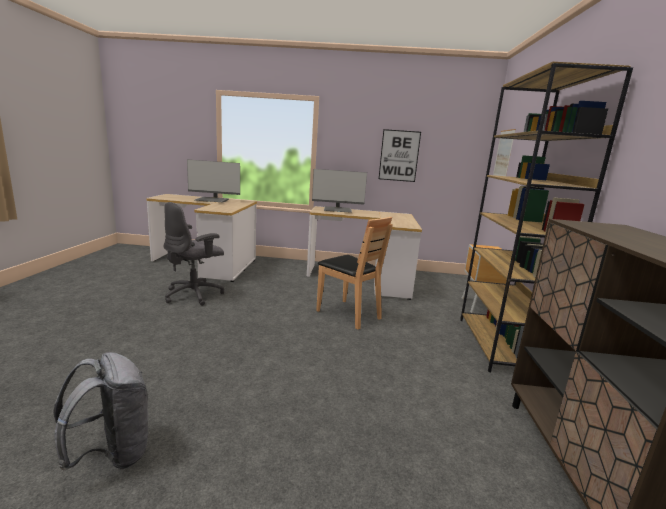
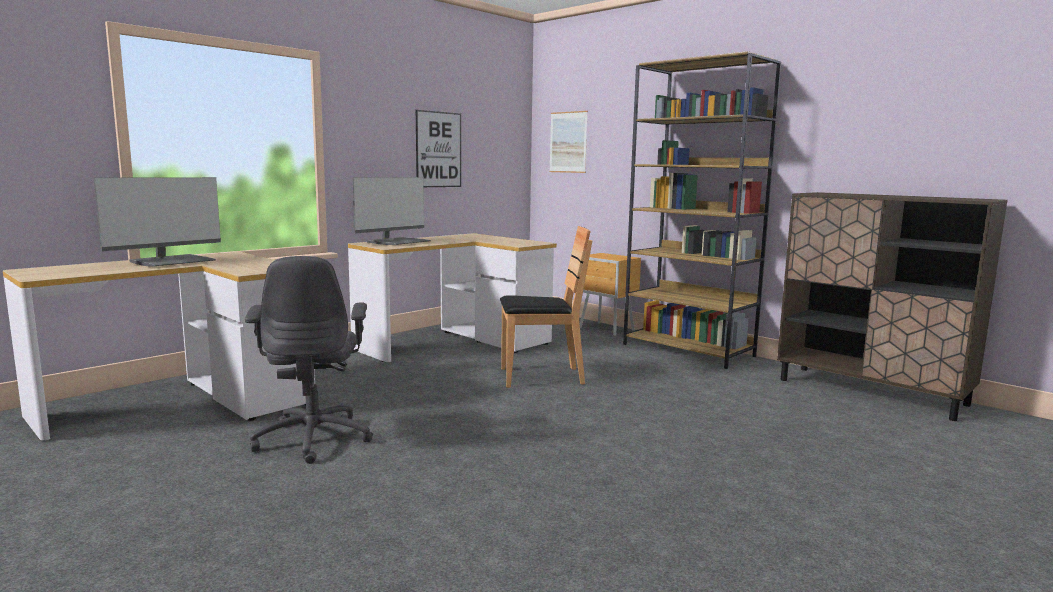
camera: 50 degrees left, 5 degrees down
grey backpack [53,352,150,471] -> none

